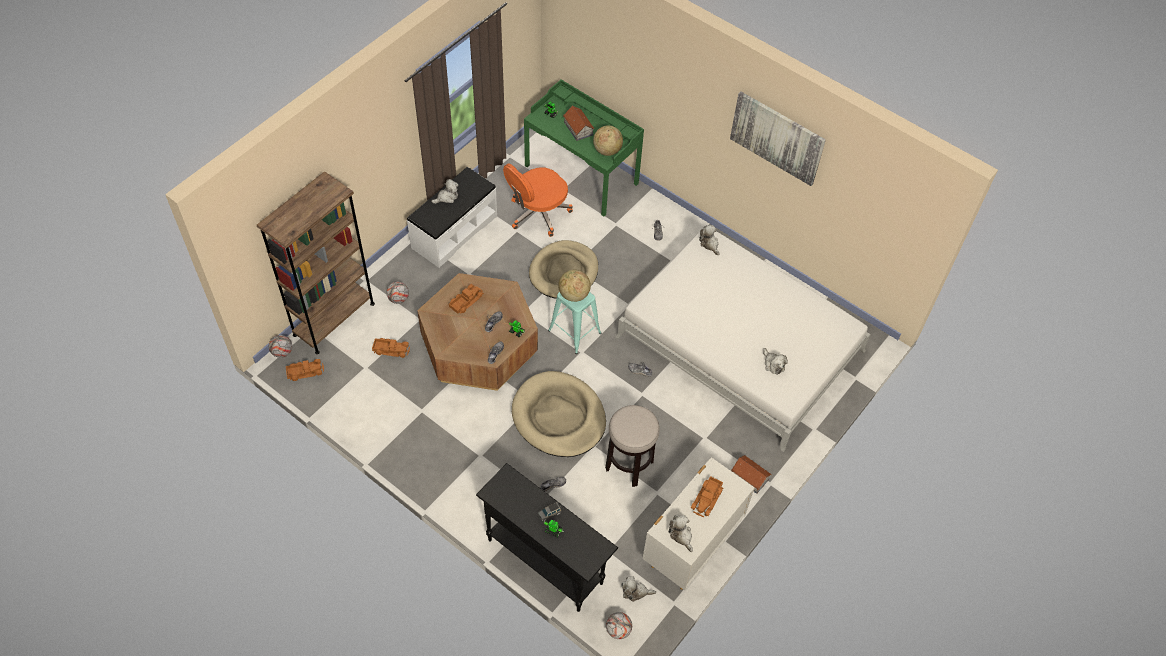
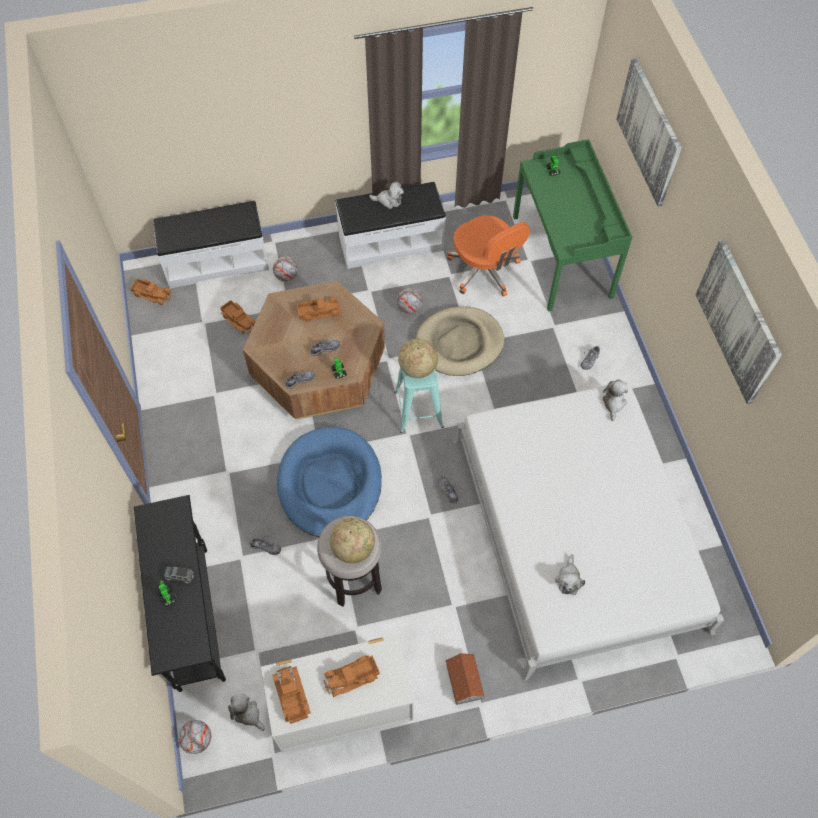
camera: 40 degrees right, 5 degrees up
brown bookcase [257,171,375,354] -> white bench [153,201,269,289]
football [269,335,292,358] -> football moved to [397,288,423,314]
orange office chair [503,163,573,237] -> orange office chair turned 120 degrees counterclockwise [447,215,530,296]
beige dog bed [512,371,606,457] -> blue dog bed [277,427,382,537]
toy house [563,106,594,141] -> none
globe [593,125,623,156] -> globe moved to [330,518,375,563]
plush toy [669,515,693,552] -> toy truck [272,666,311,724]
none -> picture [616,58,682,207]

